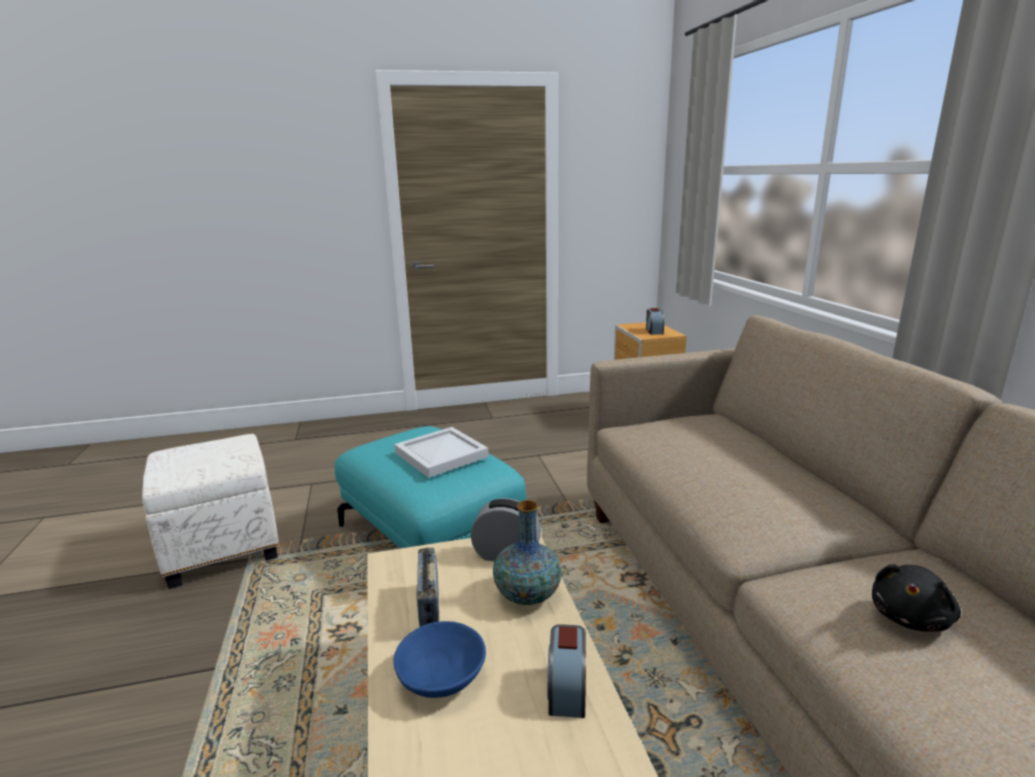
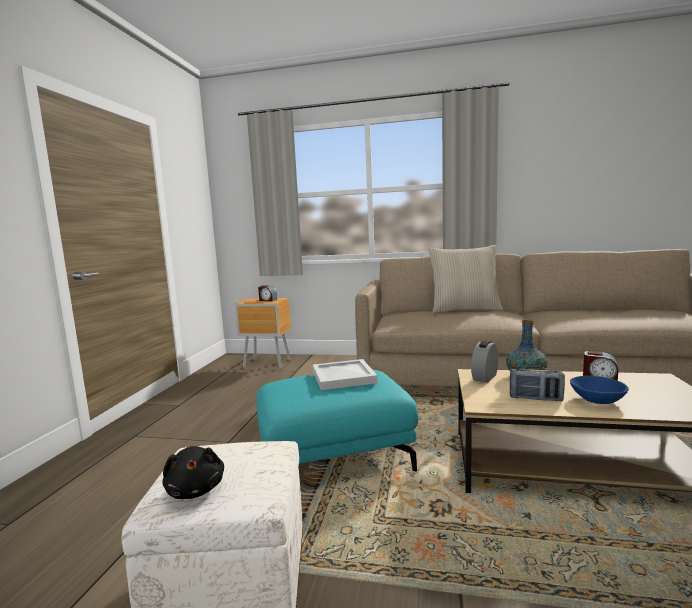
camera: 65 degrees left, 10 degrees down
black plush toy [872,564,961,631] -> black plush toy moved to [162,446,224,499]
none -> beige pillow [428,245,503,313]

